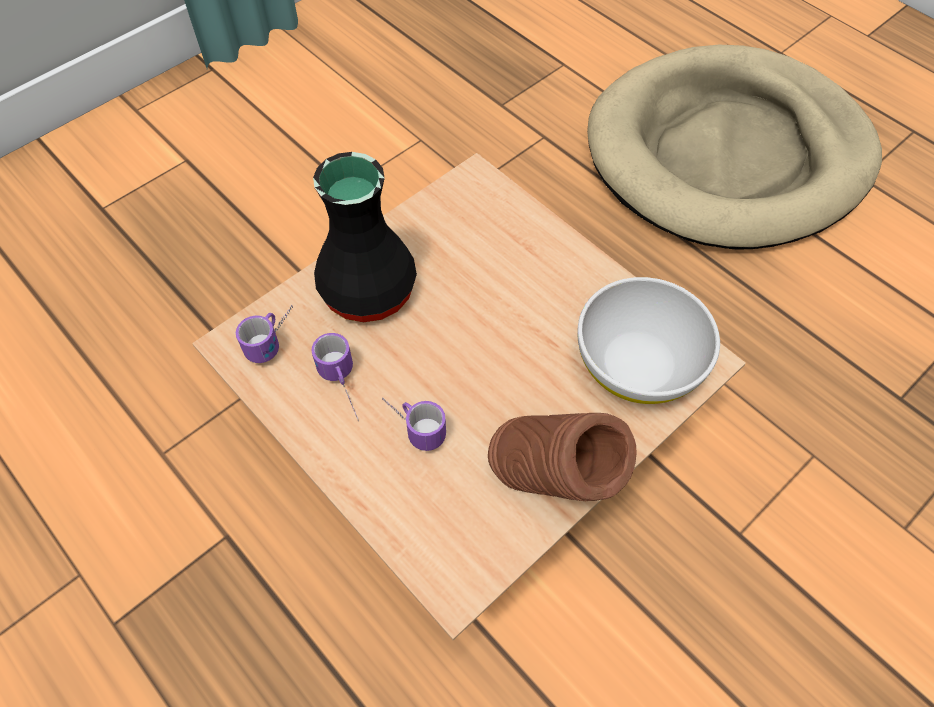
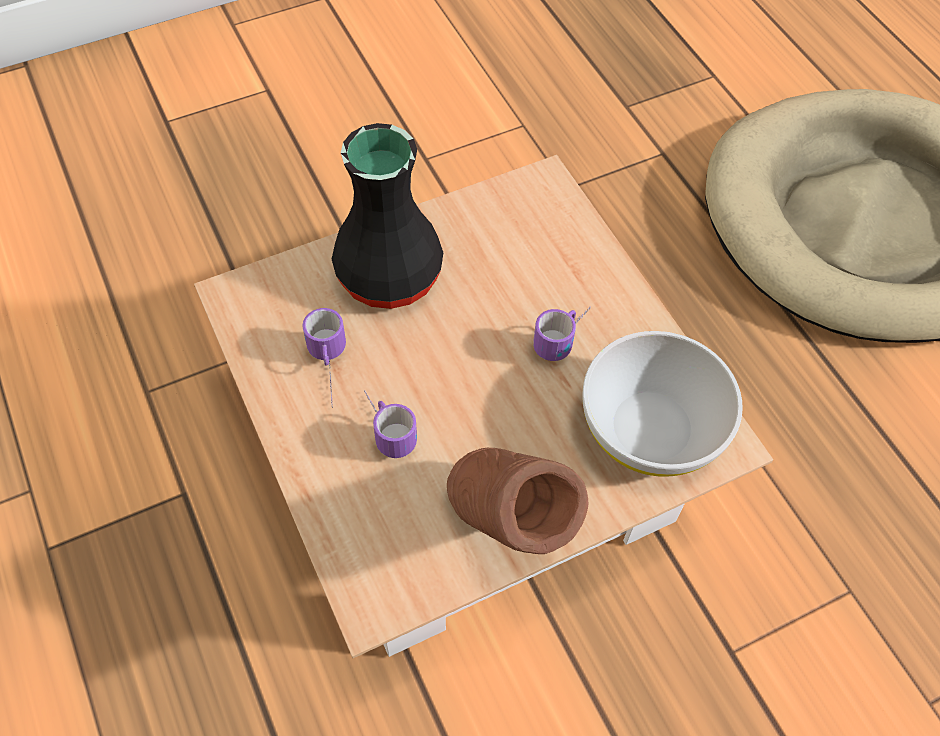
camera: 15 degrees right, 0 degrees up
mug [236,305,293,363] -> mug moved to [533,307,591,361]

